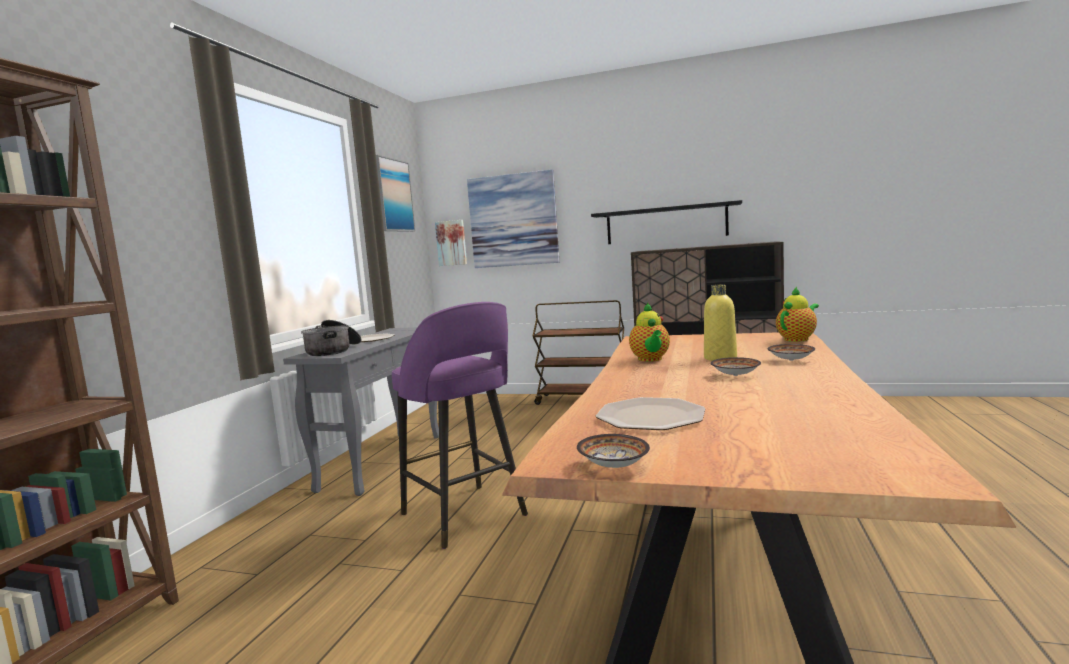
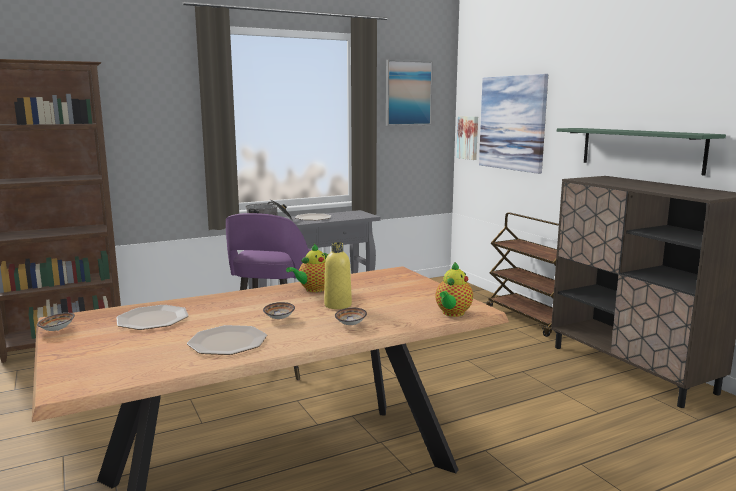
camera: 45 degrees right, 5 degrees up
black shelf [591,200,742,244] -> green shelf [557,128,726,176]
teapot [776,287,819,342] -> teapot turned 105 degrees clockwise [435,262,473,317]
none -> plate [187,325,267,355]

